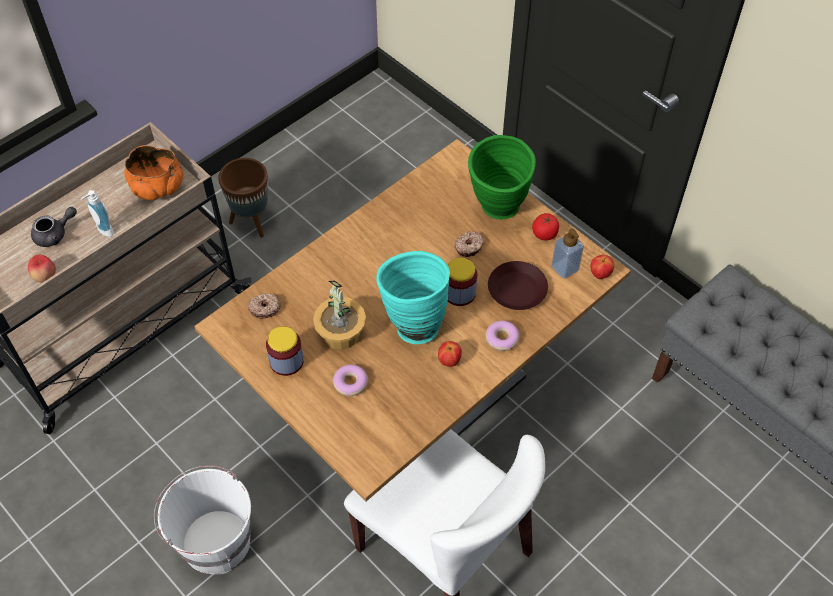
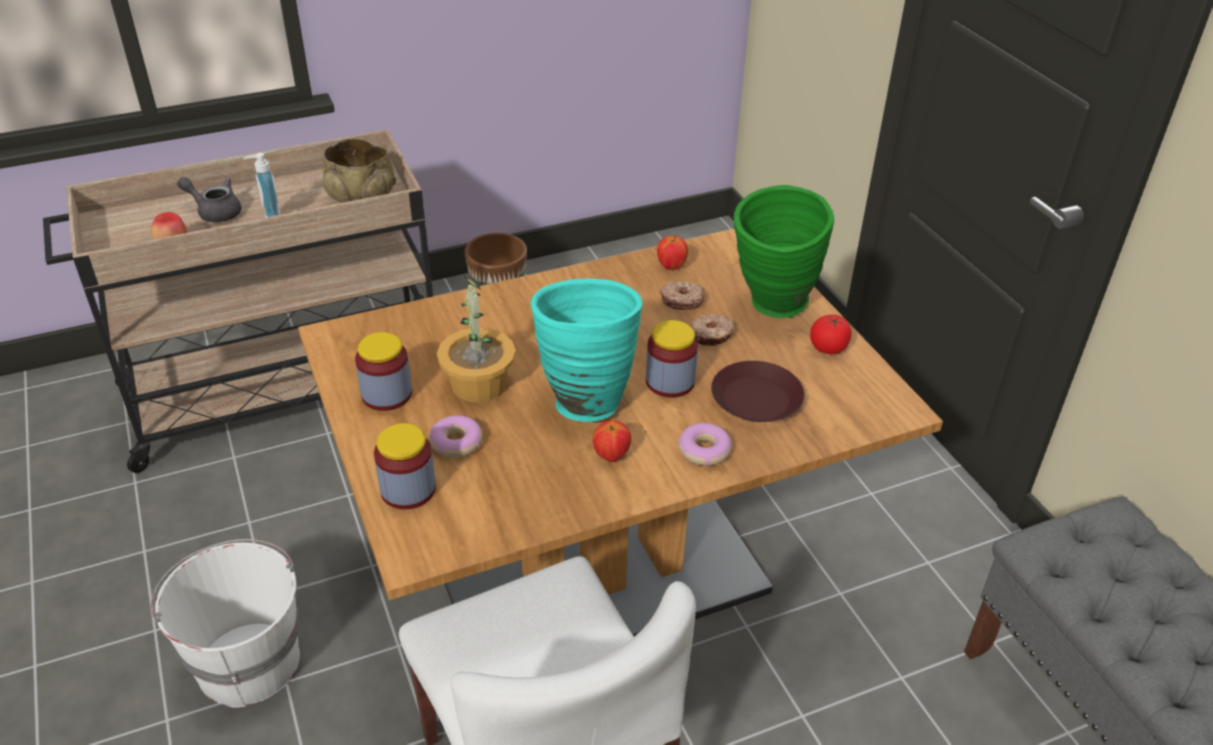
camera: 20 degrees right, 15 degrees down
grey teapot [31,207,77,247] -> grey teapot turned 150 degrees counterclockwise [177,177,241,222]
orange bowl [124,145,183,200] -> beige bowl [323,138,396,203]
donut [248,294,281,319] -> donut moved to [660,281,704,310]
soap dispenser [551,228,584,279] -> none
apple [590,255,614,279] -> apple moved to [657,236,688,270]
none -> jar [374,423,436,509]

